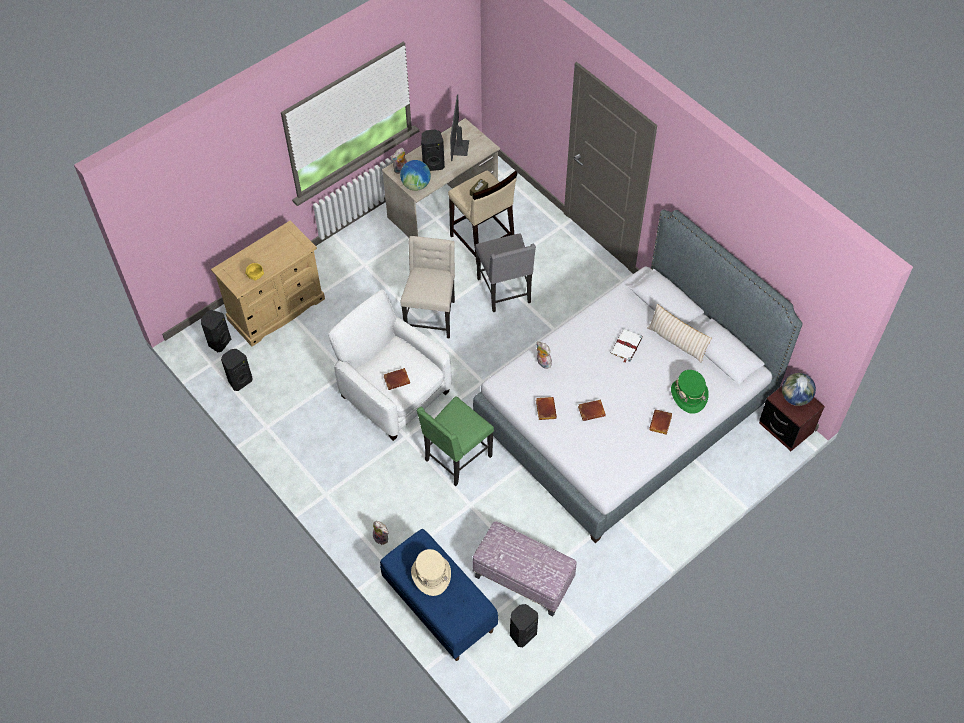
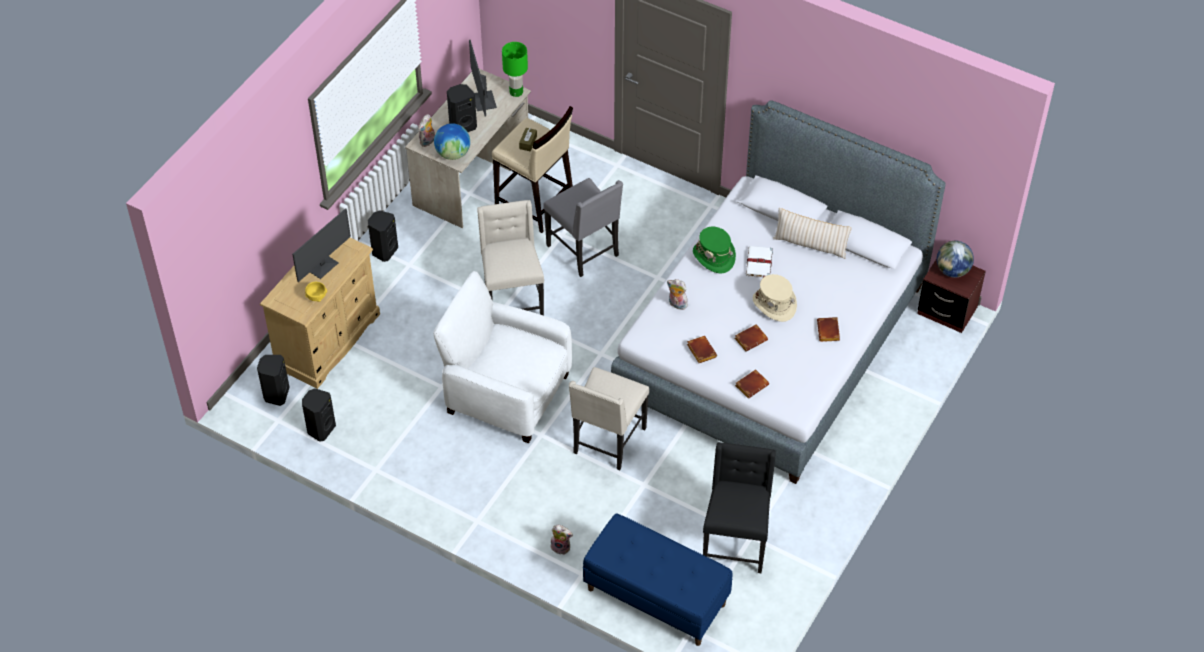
camera: 20 degrees left, 5 degrees down
brown book [383,368,410,390] -> brown book moved to [735,369,769,398]
beige hat [411,549,451,596] -> beige hat moved to [753,274,797,322]
green chair [417,396,494,486] -> beige chair [569,367,649,470]
ottoman [473,521,577,617] -> black chair [703,442,776,573]
black speaker [510,604,538,647] -> black speaker moved to [368,210,398,262]
green hat [671,370,709,414] -> green hat moved to [693,227,736,273]
none -> monitor [292,208,351,282]
none -> green table lamp [502,42,528,97]

